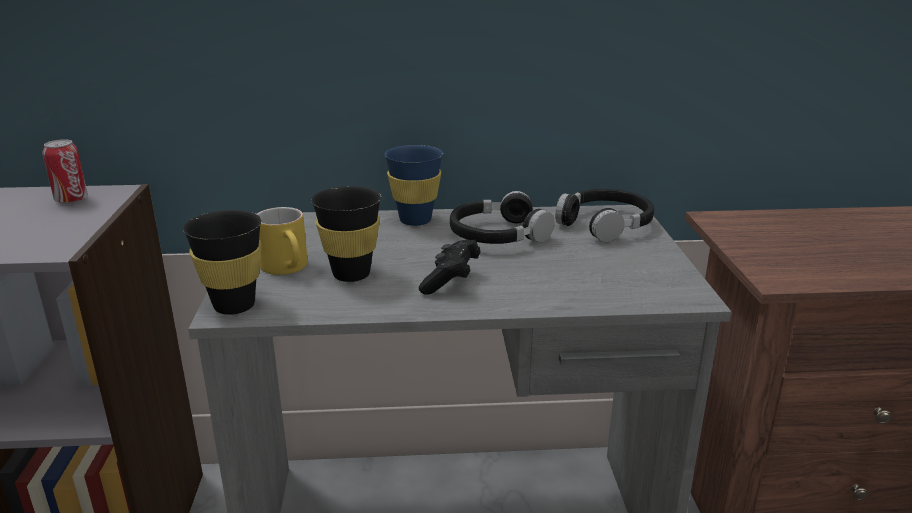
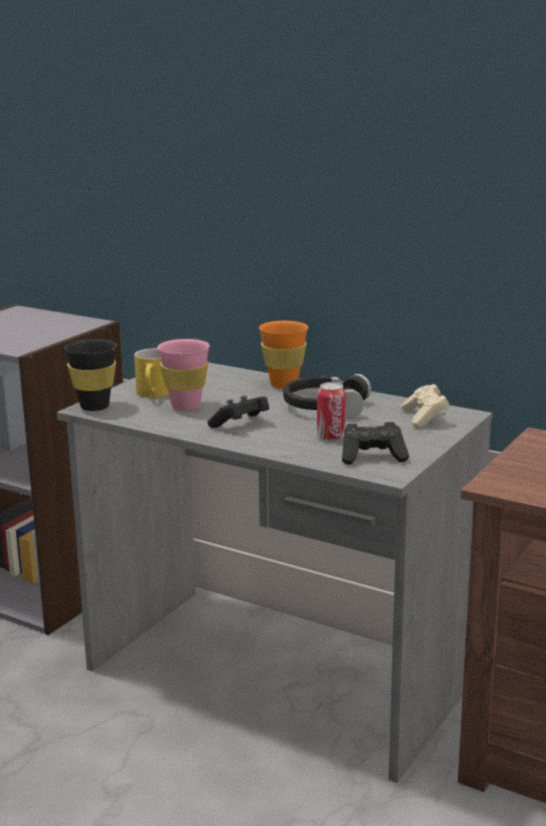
camera: 35 degrees right, 5 degrees down
can [42,139,88,204] -> can moved to [317,382,346,441]
black cup [311,186,381,282] -> pink cup [157,339,210,411]
blue cup [384,145,443,226] -> orange cup [259,321,308,389]
black headphones [555,189,654,242] -> beige game controller [401,384,449,428]
none -> black game controller [342,422,409,465]

